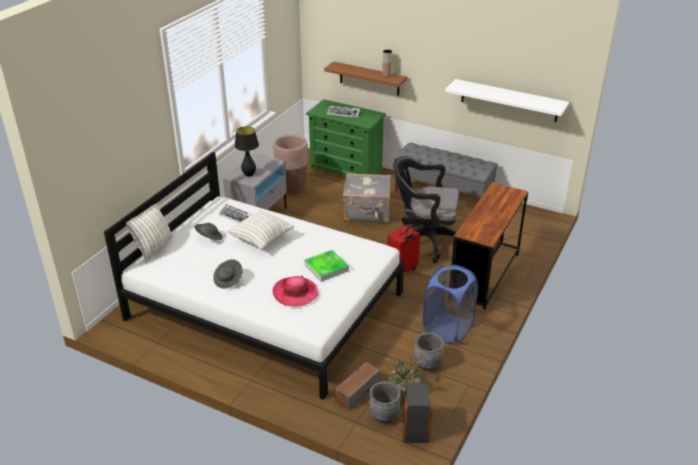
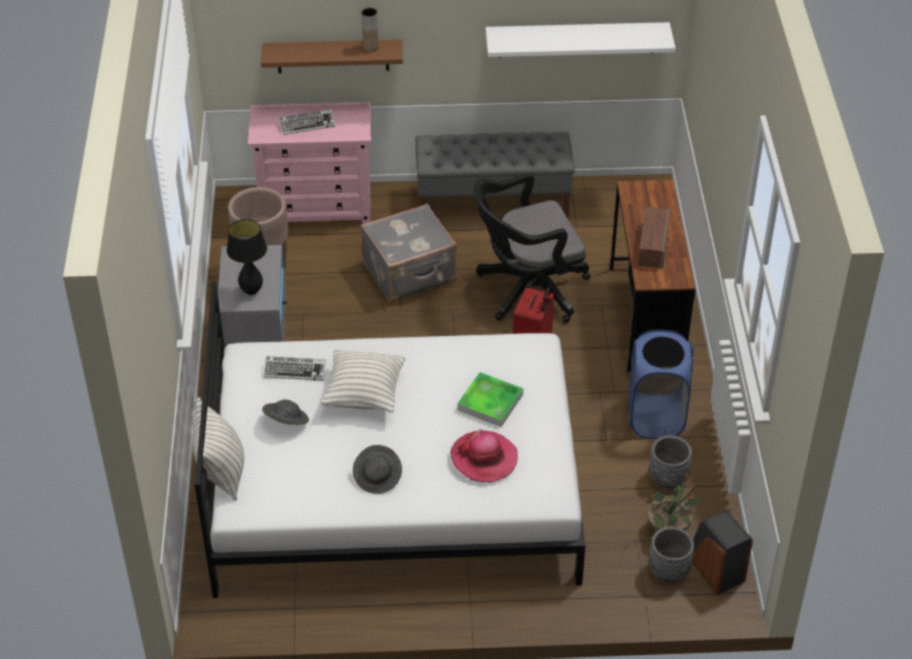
camera: 30 degrees left, 10 degrees up
green dresser [306,99,386,176] -> pink dresser [248,102,371,224]
speaker [335,362,380,410] -> speaker moved to [638,206,670,269]

